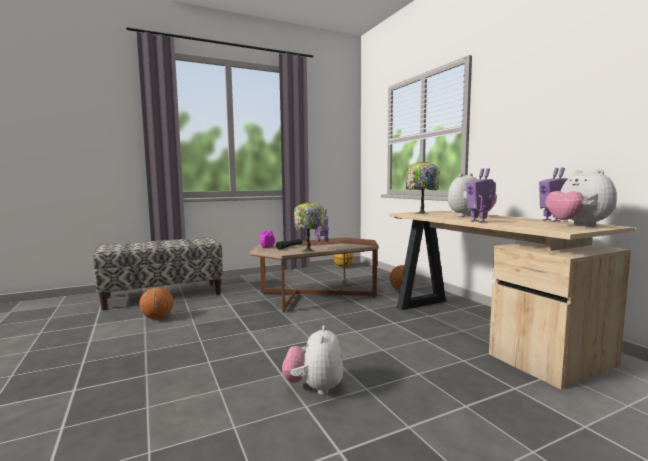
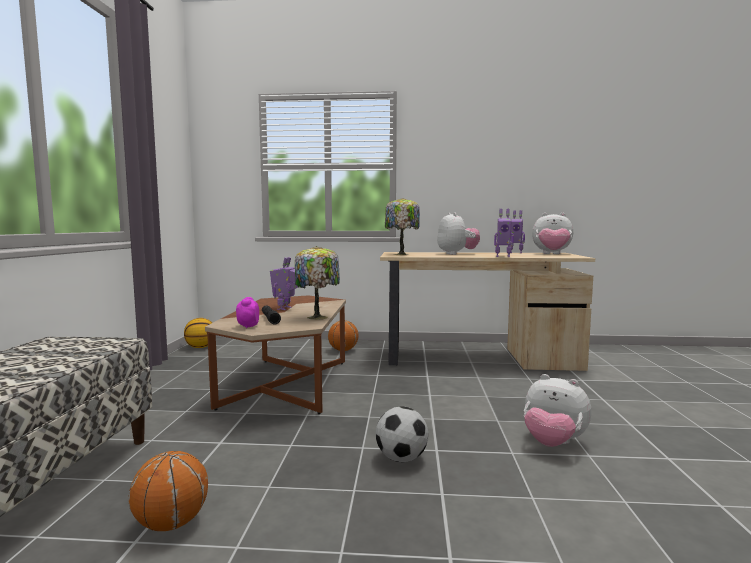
camera: 60 degrees left, 0 degrees up
none -> football [376,406,428,462]

